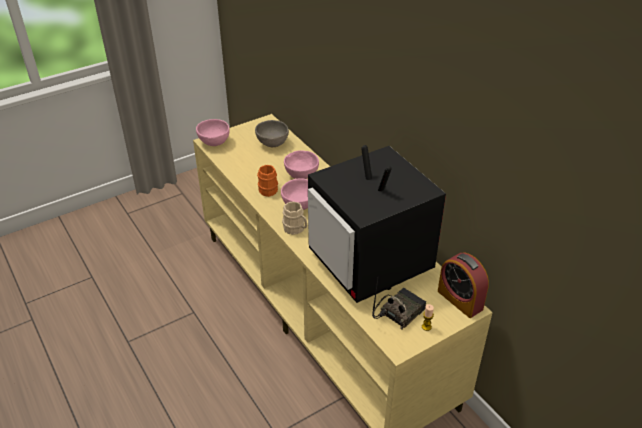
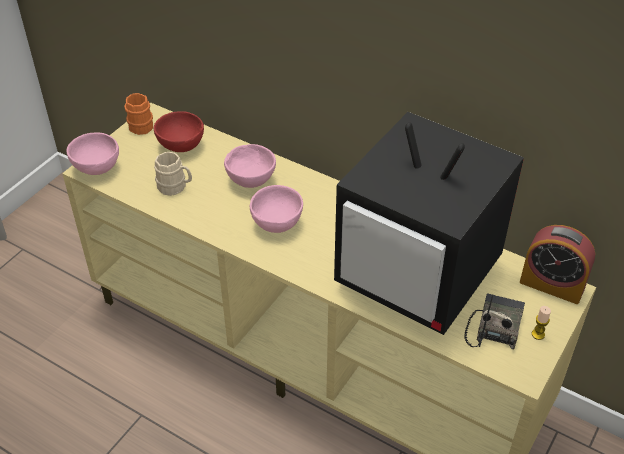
camera: 25 degrees left, 5 degrees up
grey bowl [255,120,289,147] -> red bowl [154,111,204,152]
orange mug [257,165,278,197] -> orange mug moved to [124,93,153,135]
beige mug [282,201,307,235] -> beige mug moved to [154,152,192,196]

